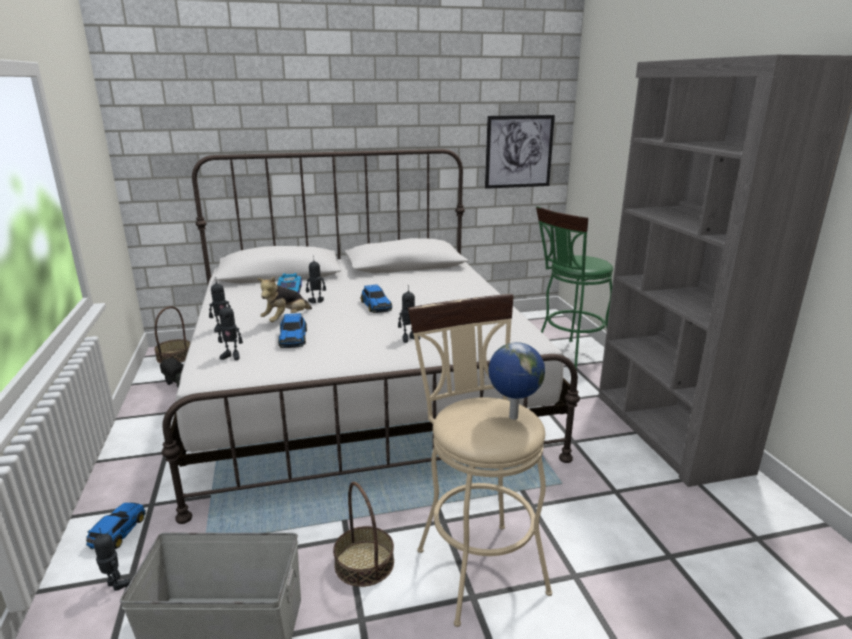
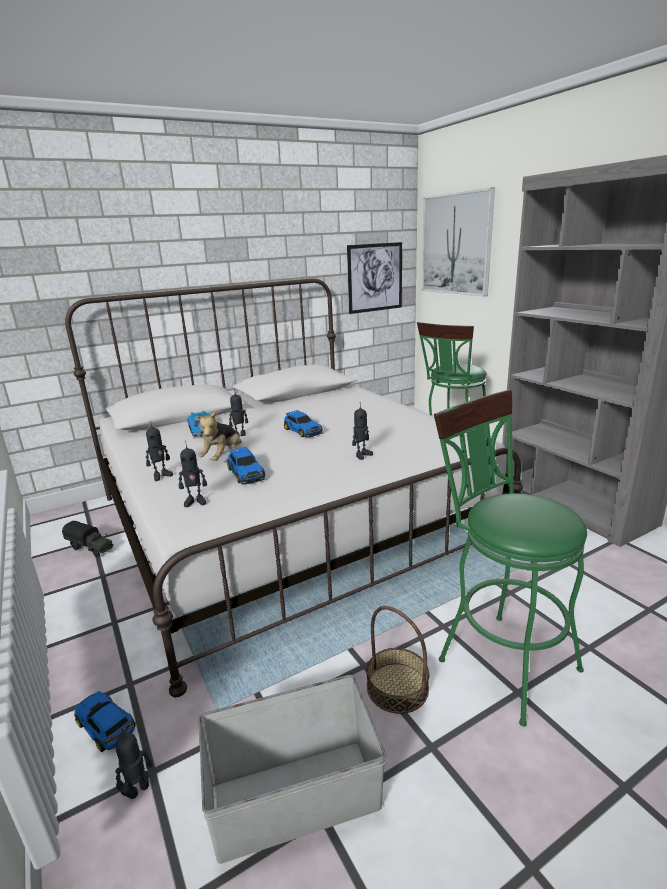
camera: 15 degrees left, 0 degrees up
toy car [86,503,146,549] -> toy car turned 45 degrees counterclockwise [74,691,136,752]
toy robot [94,528,130,591] -> toy robot turned 60 degrees counterclockwise [115,728,152,799]
basket [154,306,191,364] -> none
beige stool [408,294,552,627] -> green stool [434,390,587,726]
globe [488,342,545,420] -> none
none -> picture [422,188,495,297]

